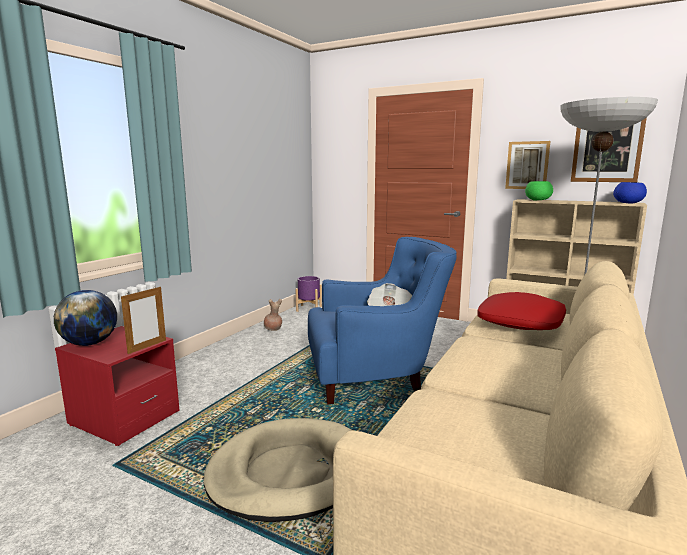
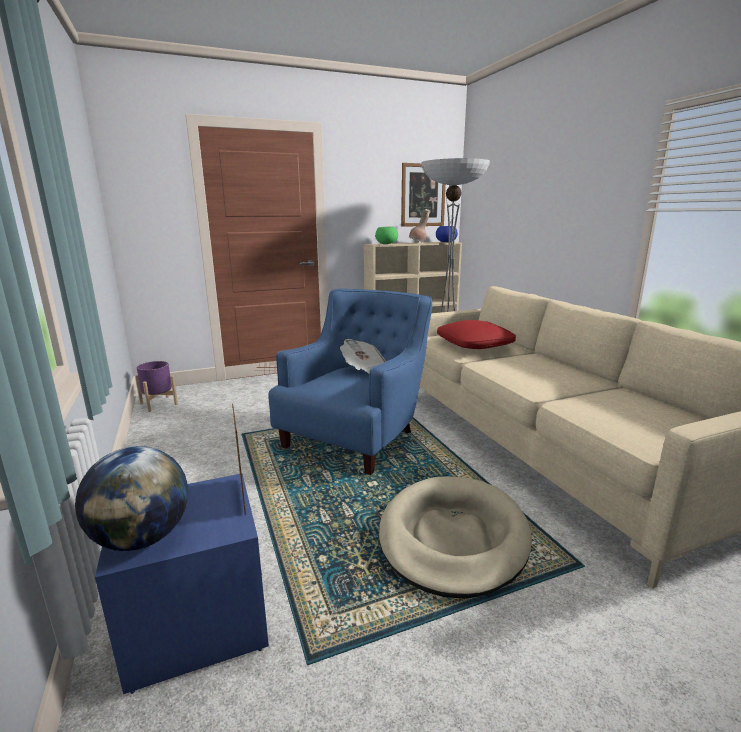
camera: 50 degrees left, 5 degrees up
red nightstand [55,326,180,446] -> blue nightstand [95,474,269,694]
brown vase [264,299,282,331] -> brown vase moved to [409,209,430,243]
picture [505,141,550,189] -> none

